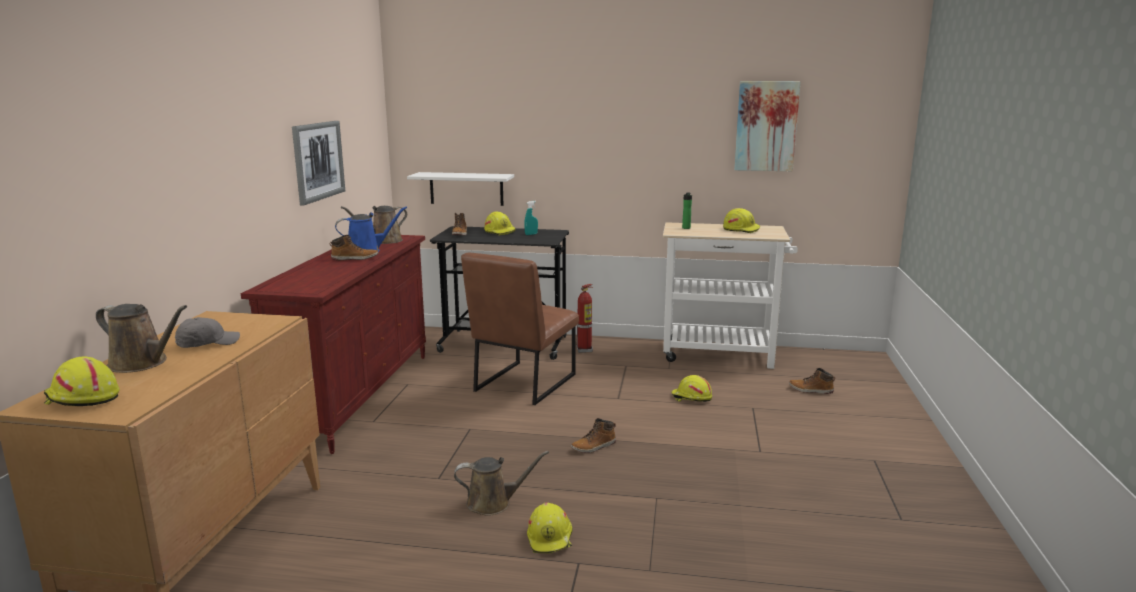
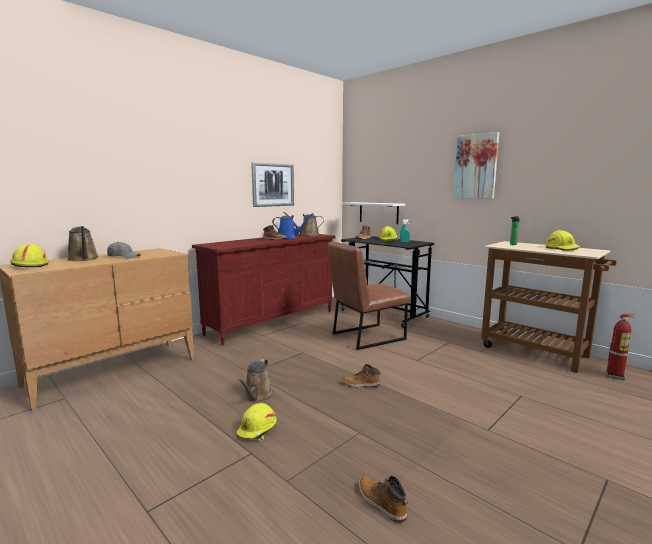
camera: 35 degrees right, 5 degrees down
brown watering can [454,451,549,516] -> brown watering can turned 75 degrees clockwise [237,359,274,402]
fire extinguisher [576,284,593,353] -> fire extinguisher moved to [606,314,634,380]
white cart [663,222,798,369] -> brown cart [481,241,617,373]
yellow hard hat [672,375,712,402] -> none
picture [734,81,801,171] -> picture moved to [453,132,499,199]
boot [789,368,835,394] -> boot moved to [359,475,408,523]

